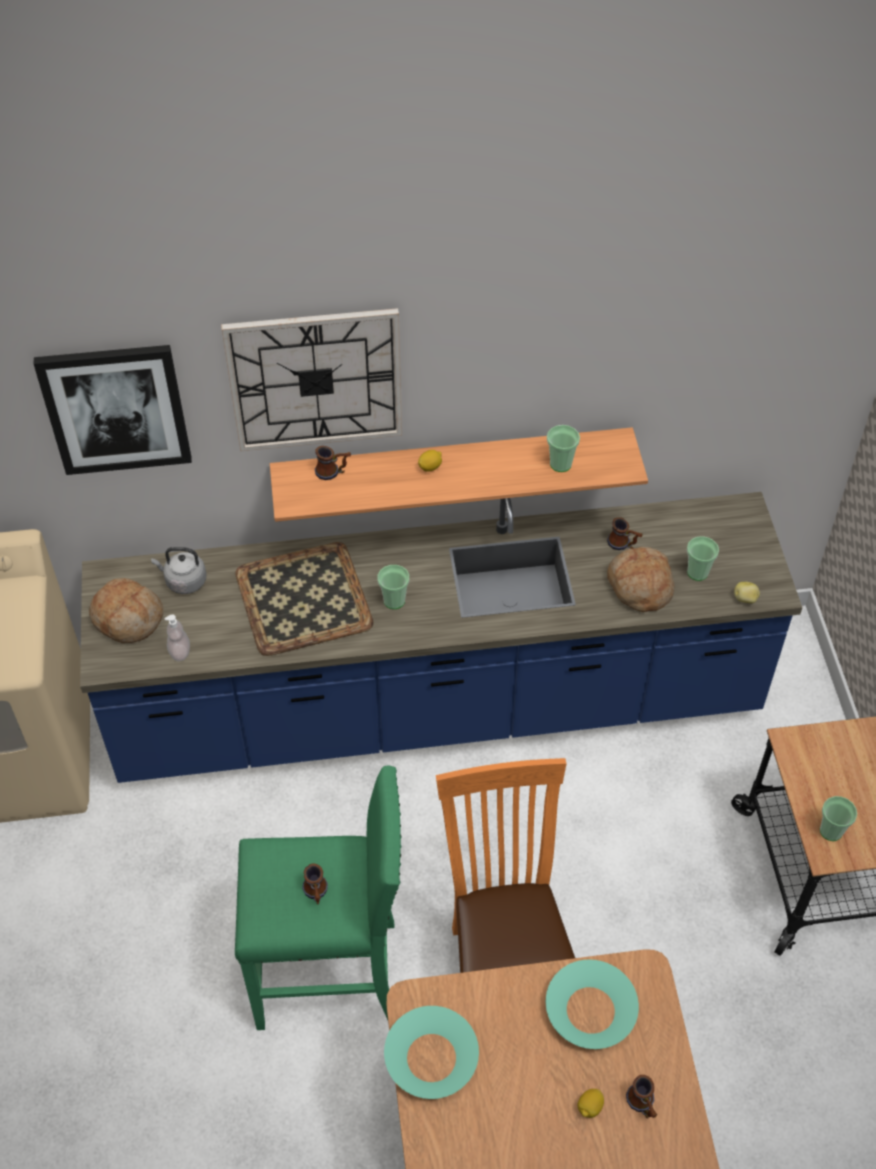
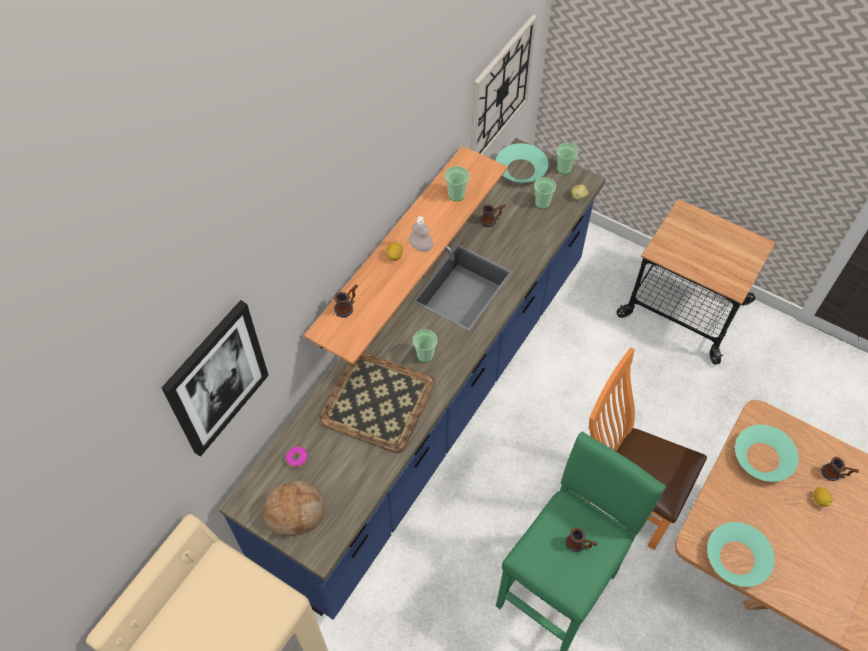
camera: 50 degrees left, 5 degrees up
grey kettle [151,547,206,594] -> donut [286,447,308,468]
soap dispenser [165,615,190,661] -> soap dispenser moved to [409,216,433,252]
wall clock [221,308,402,451] -> wall clock moved to [471,15,537,155]
bread [607,547,674,612] -> none
cup [820,796,857,841] -> cup moved to [556,143,578,174]
none -> turquoise bowl [496,143,548,183]

